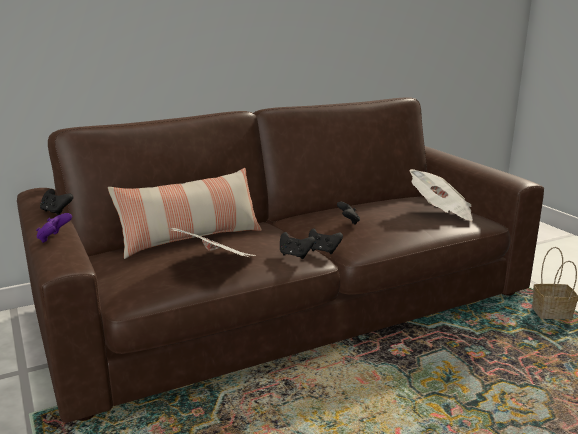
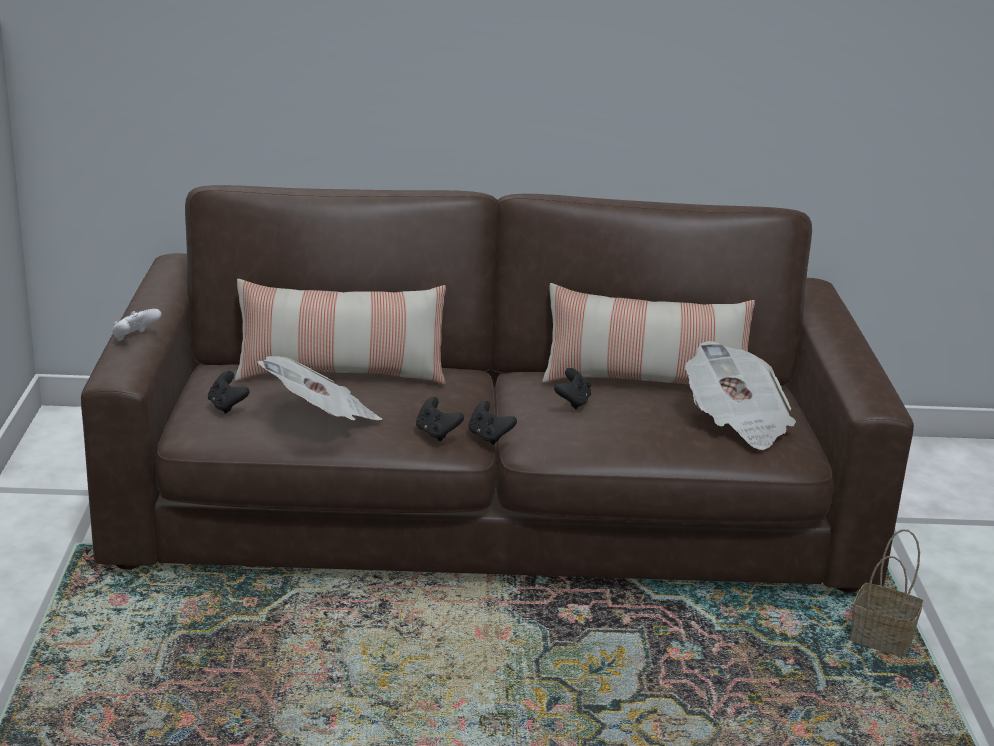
camera: 25 degrees right, 5 degrees up
purple game controller [36,213,72,243] -> white game controller [112,309,162,341]
black game controller [40,189,73,215] -> black game controller moved to [208,371,250,414]
none -> pillow [542,283,755,385]

